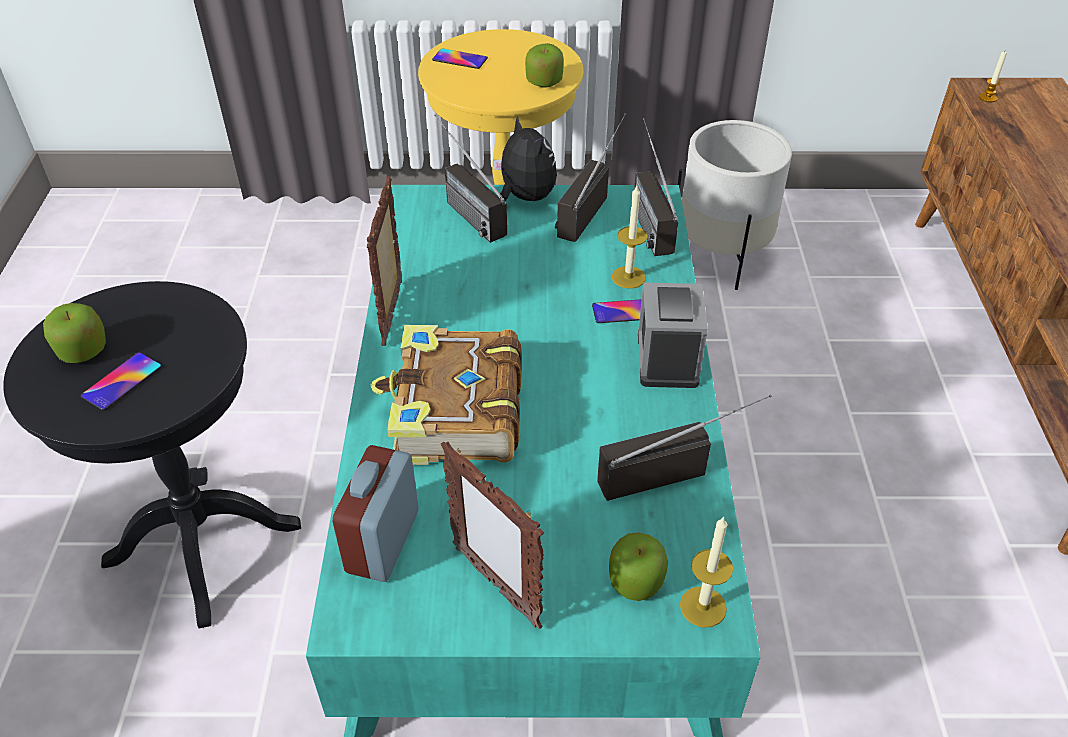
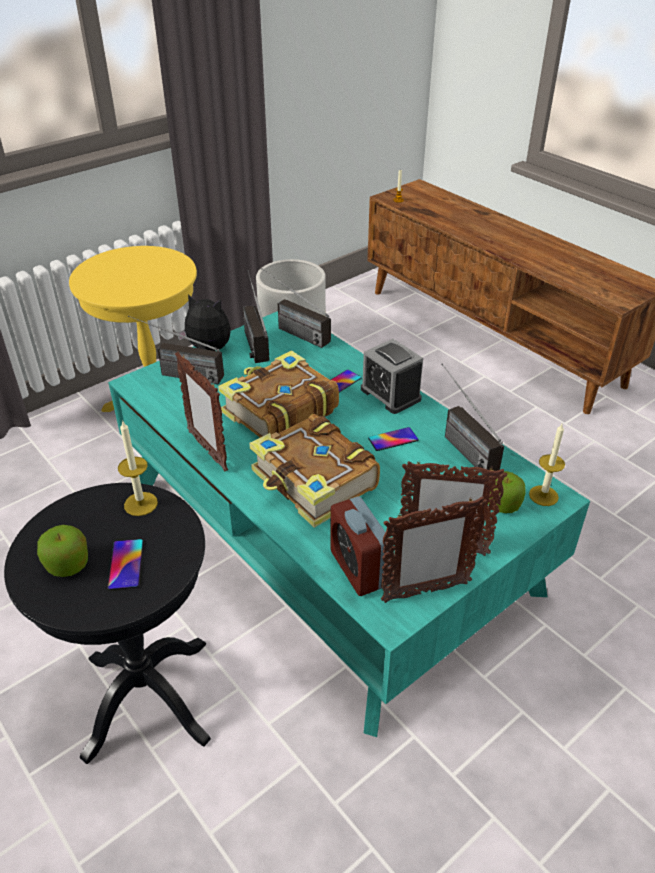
camera: 40 degrees left, 5 degrees down
phone [432,49,488,69] -> phone moved to [368,427,419,451]
apple [525,43,564,88] -> none
radio [597,394,772,501] -> radio turned 60 degrees counterclockwise [441,363,504,476]
candle [612,186,647,289] -> candle moved to [118,420,158,516]
none -> book [218,350,339,437]
none -> picture frame [381,497,487,603]

